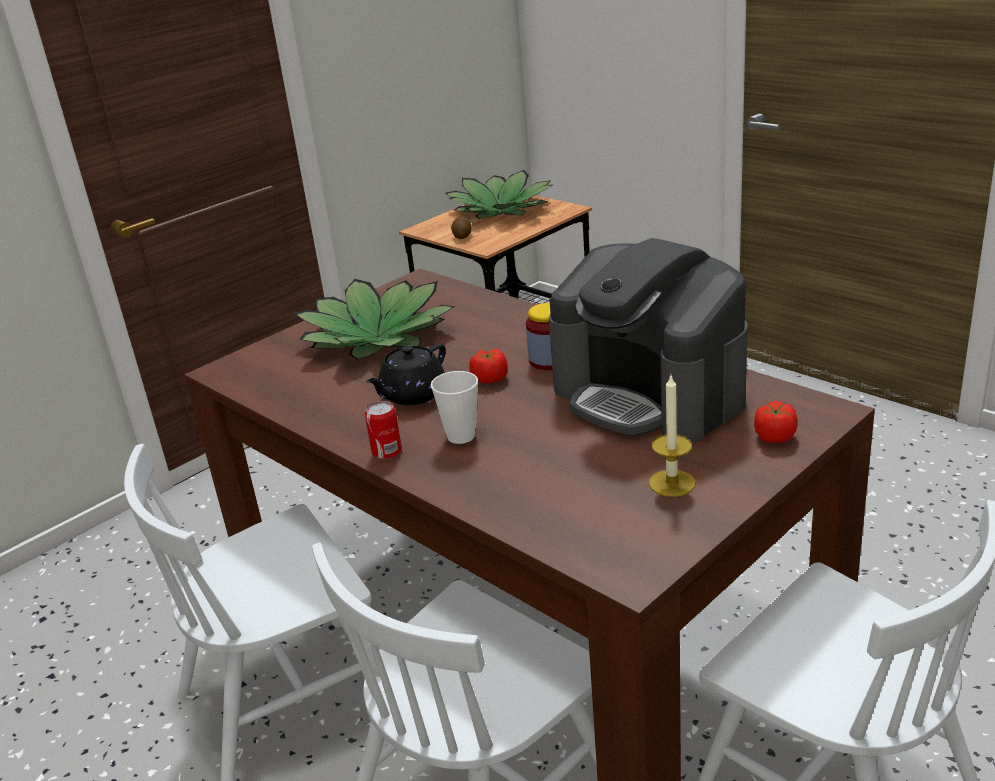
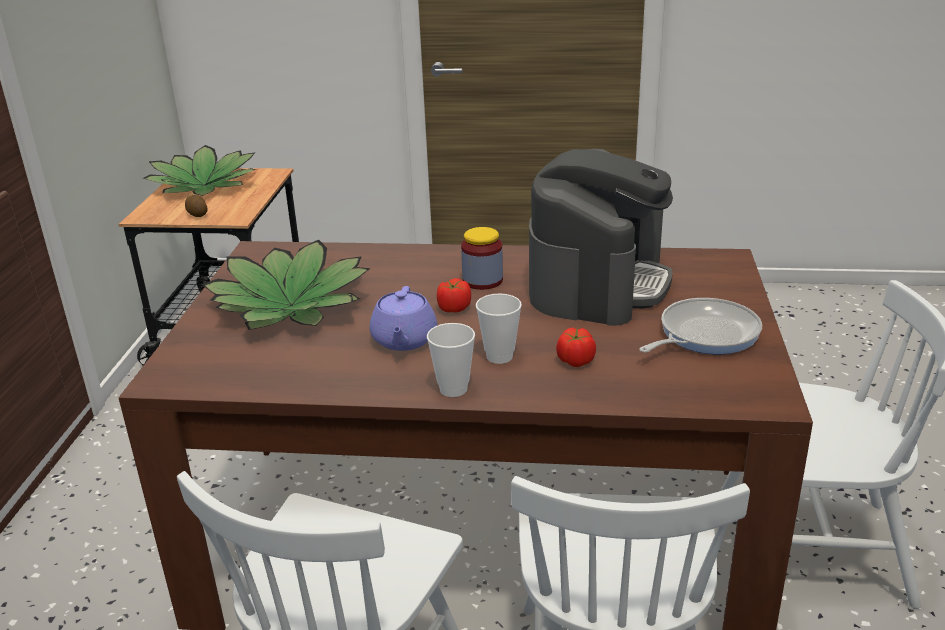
camera: 40 degrees left, 0 degrees up
can [365,401,402,459] -> cup [427,323,475,397]
black teapot [366,344,446,405] -> purple teapot [370,286,437,351]
coffee machine [549,238,748,443] -> coffee machine turned 75 degrees counterclockwise [529,149,673,326]
candle [649,373,696,497] -> frying pan [639,298,762,354]
tomato [754,401,798,443] -> tomato moved to [556,328,596,367]

